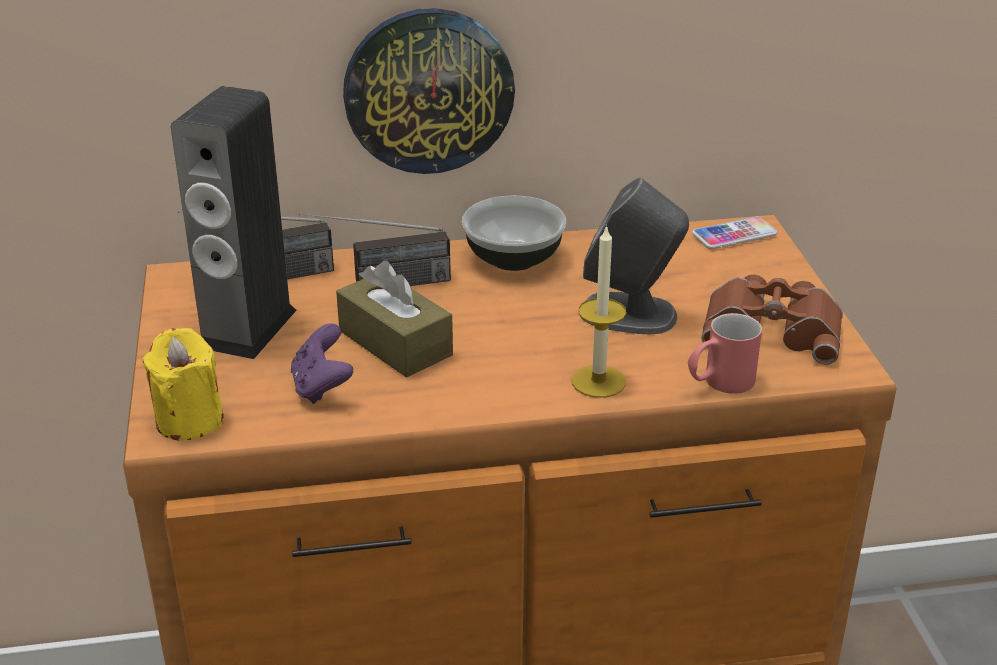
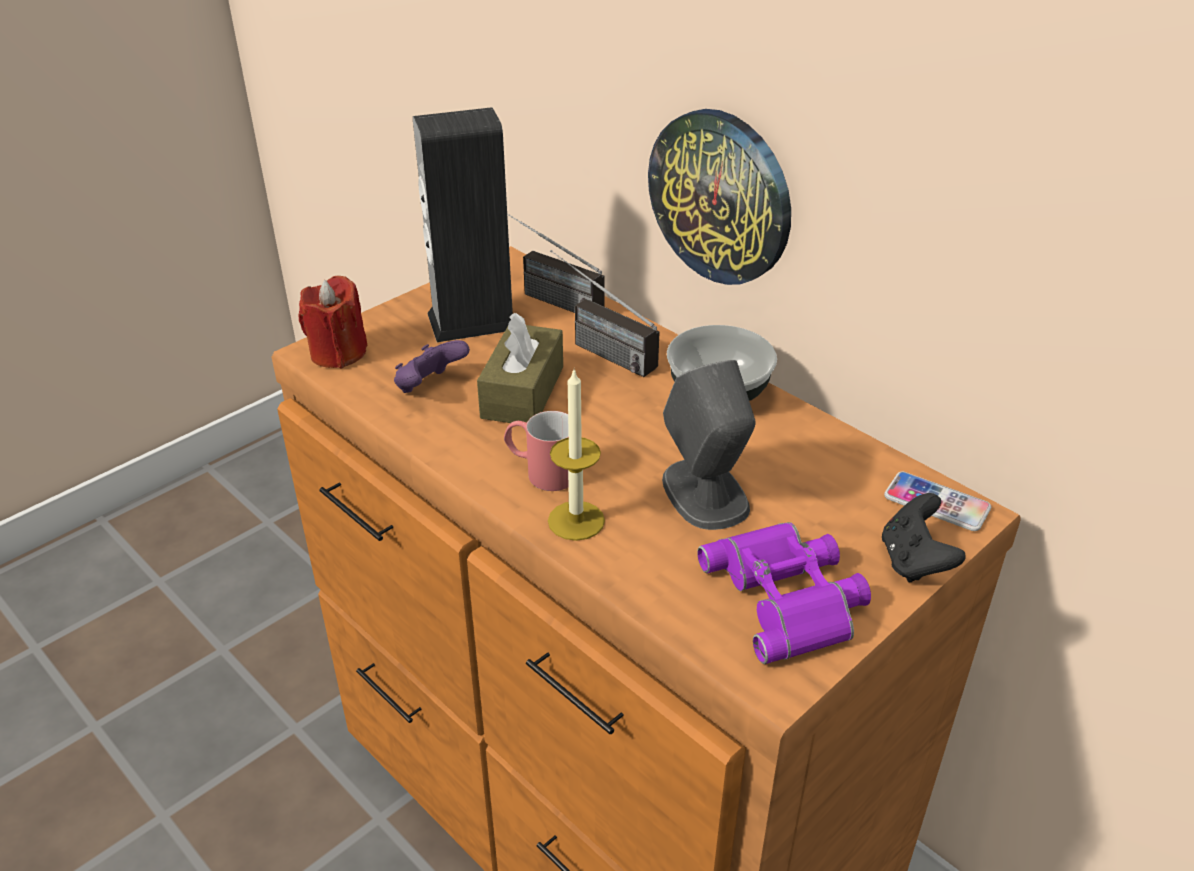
camera: 55 degrees right, 5 degrees up
yellow candle [142,328,224,441] -> red candle [299,276,368,368]
red mug [688,313,762,394] -> red mug moved to [504,411,569,491]
brown binoculars [701,275,843,365] -> purple binoculars [697,522,871,664]
none -> black game controller [882,493,966,583]

